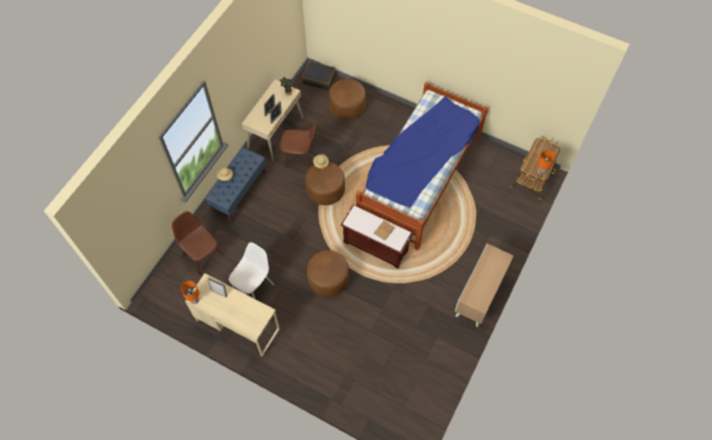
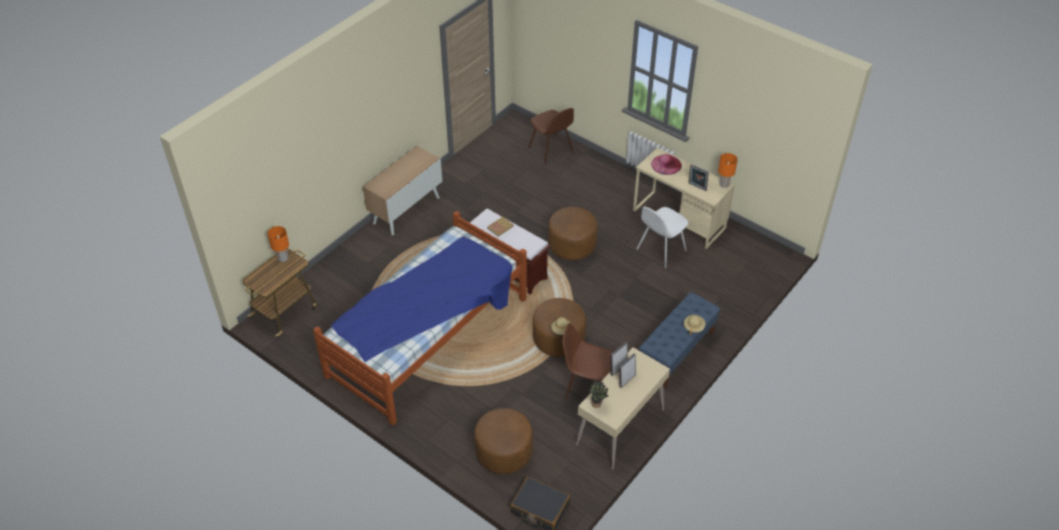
camera: 170 degrees left, 15 degrees down
brown chair [172,211,224,275] -> brown chair moved to [528,108,574,164]
none -> pink hat [651,154,682,175]

